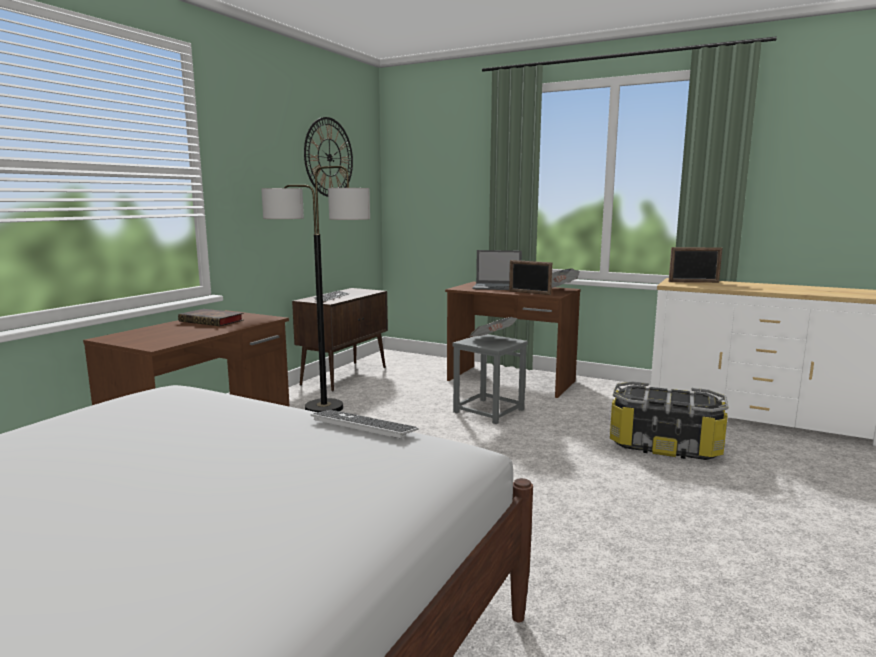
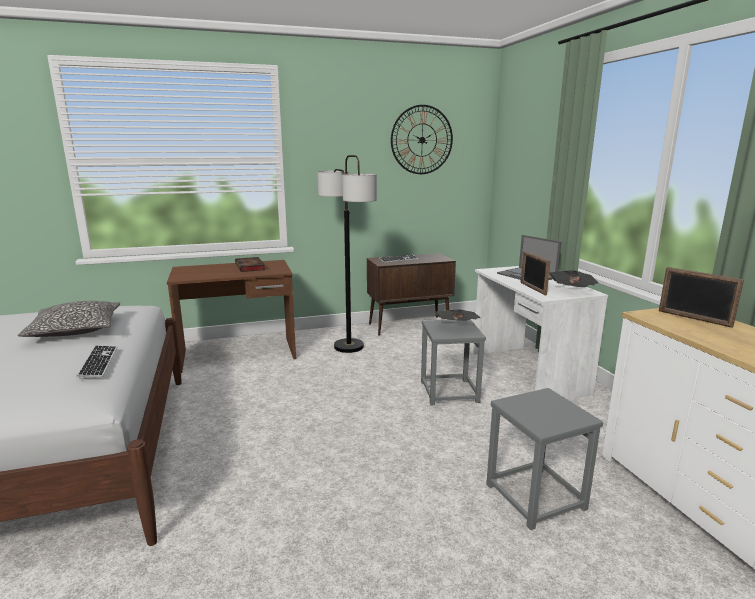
camera: 45 degrees right, 5 degrees up
brown desk [445,282,581,398] -> white desk [473,266,608,399]
storage box [610,382,728,460] -> grey stool [486,388,603,530]
none -> pillow [18,301,120,337]

